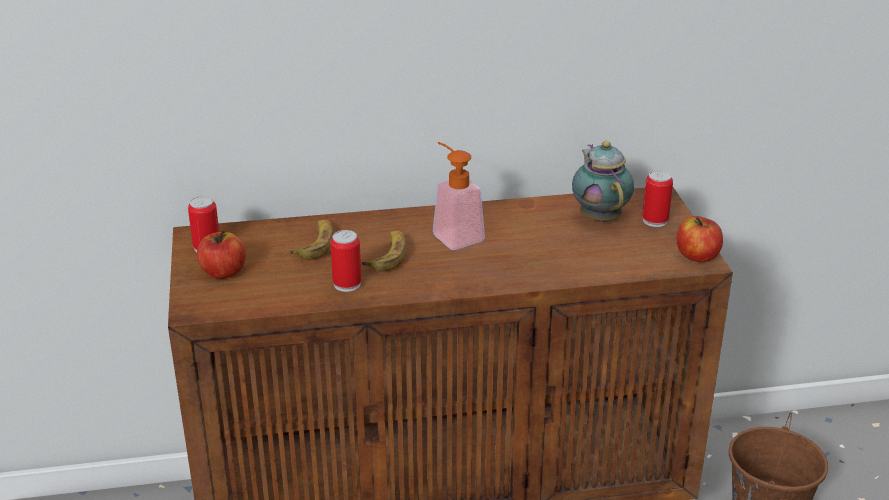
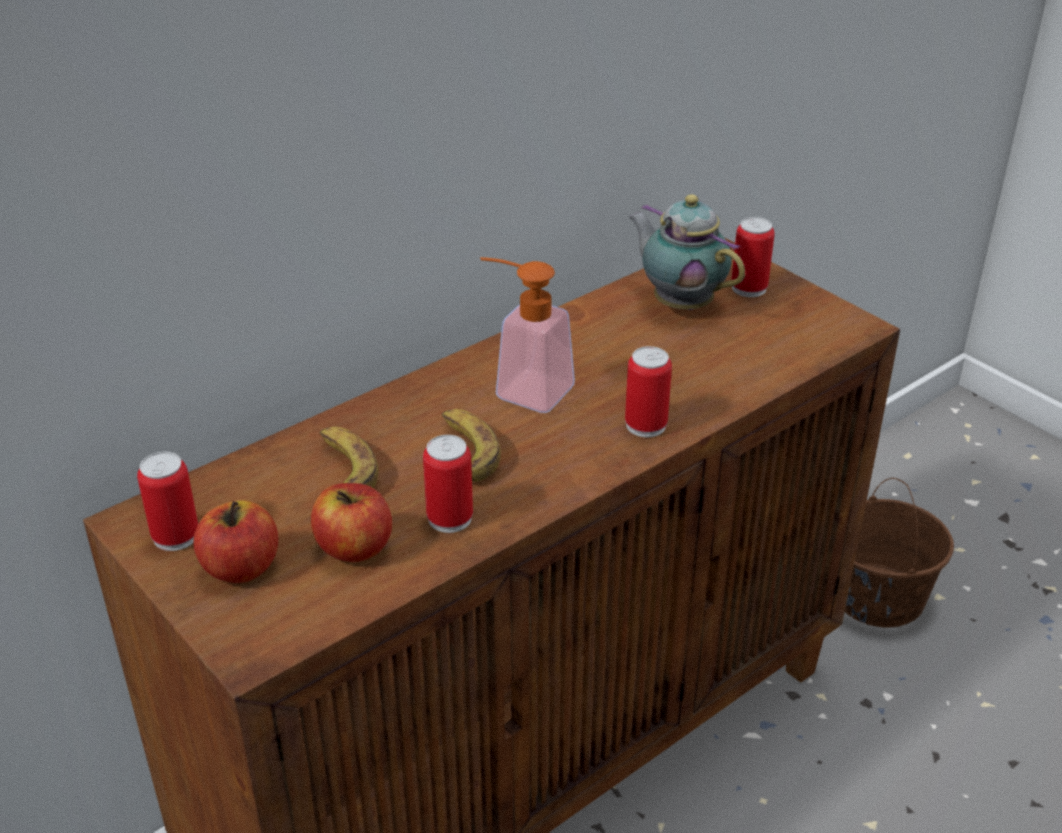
camera: 30 degrees left, 5 degrees up
apple [677,216,723,262] -> apple moved to [311,483,392,562]
none -> can [625,346,672,437]

